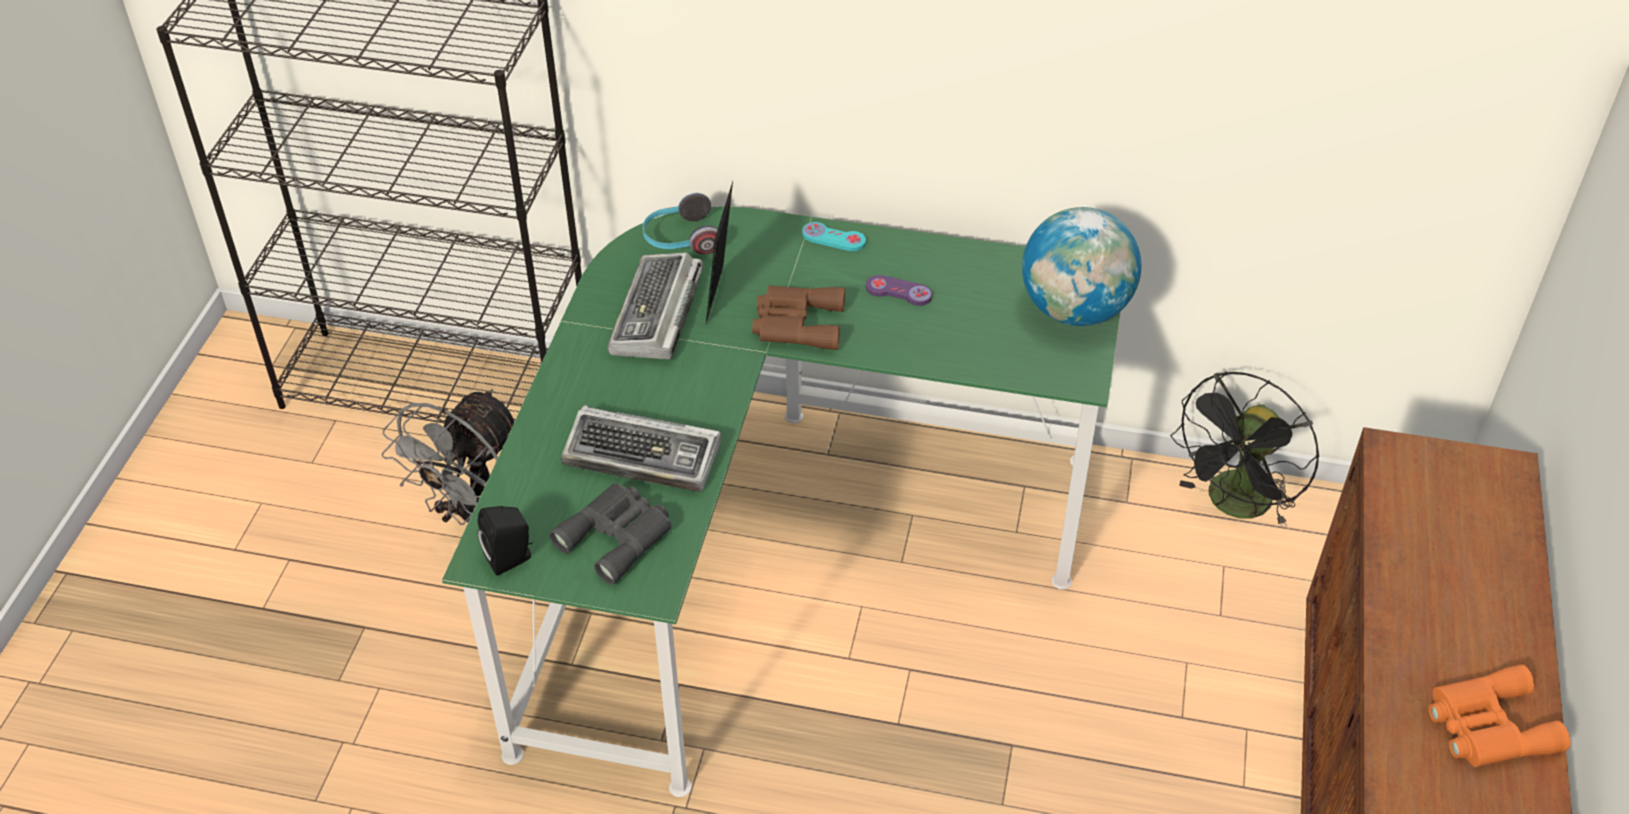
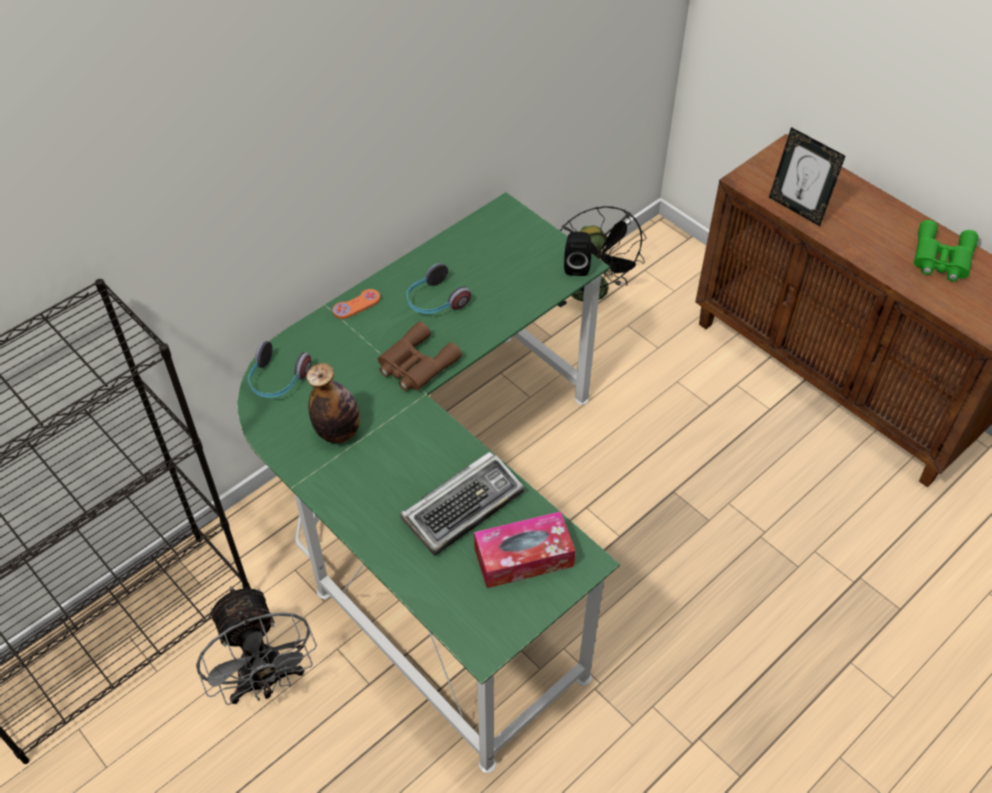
camera: 55 degrees left, 5 degrees up
black speaker [477,506,532,576] -> black speaker moved to [564,232,592,276]
grey binoculars [549,483,672,585] -> tissue box [474,511,576,588]
keyboard [607,252,703,359] -> bottle [306,363,360,443]
picture frame [706,181,733,323] -> picture frame moved to [769,127,845,226]
turquoise game controller [802,222,866,251] -> orange game controller [333,289,380,319]
purple game controller [866,275,932,306] -> headphones [407,263,471,314]
globe [1022,207,1141,326] -> none
orange binoculars [1429,665,1570,767] -> green binoculars [914,220,978,281]

